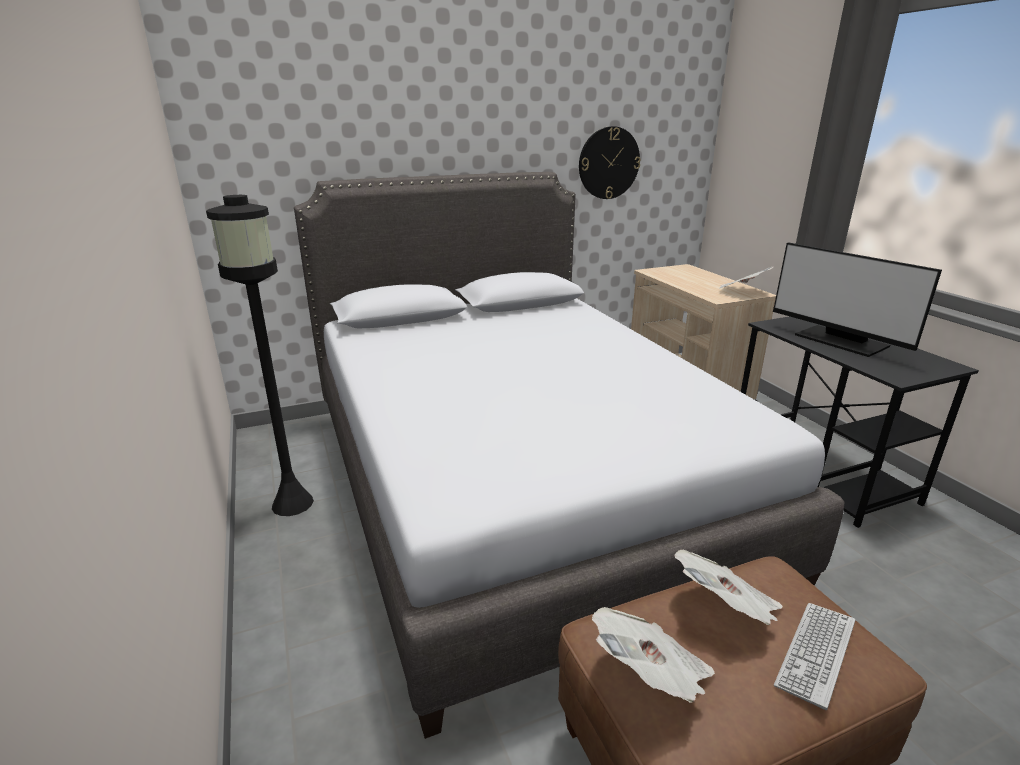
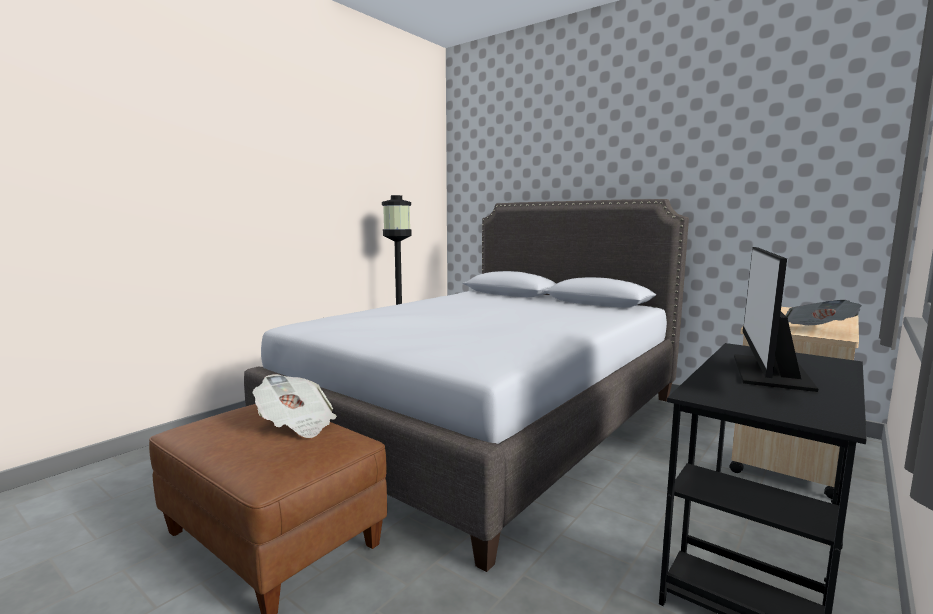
camera: 60 degrees right, 15 degrees down
wall clock [579,126,641,199] -> none
newspaper [592,607,715,703] -> none
keyboard [774,603,855,710] -> none

